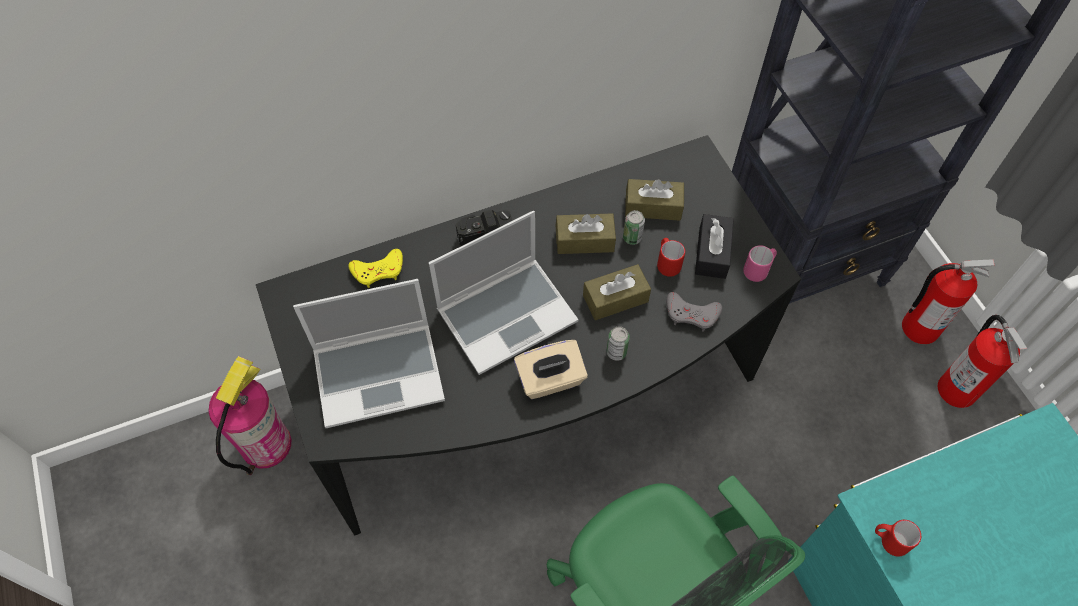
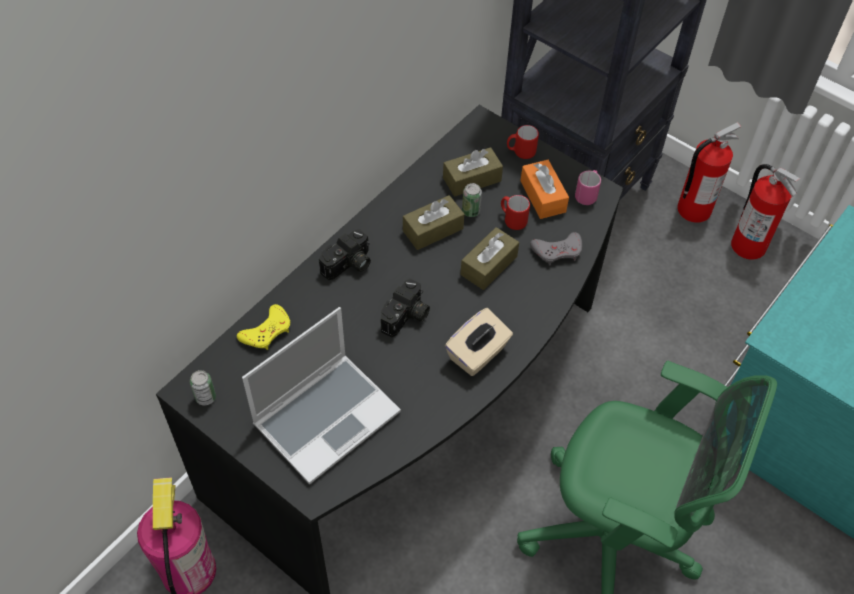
camera: 30 degrees left, 5 degrees down
laptop [429,211,579,375] -> camera [381,279,430,337]
can [606,326,630,361] -> can moved to [190,370,216,406]
black tissue box [695,214,734,279] -> orange tissue box [521,160,569,219]
red mug [875,520,921,556] -> red mug moved to [507,125,539,159]

